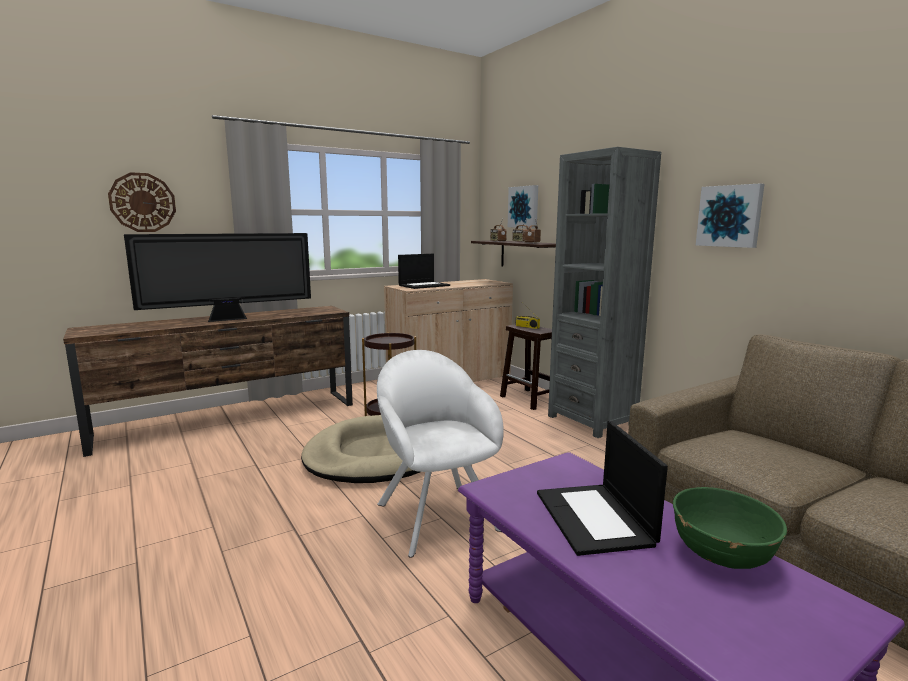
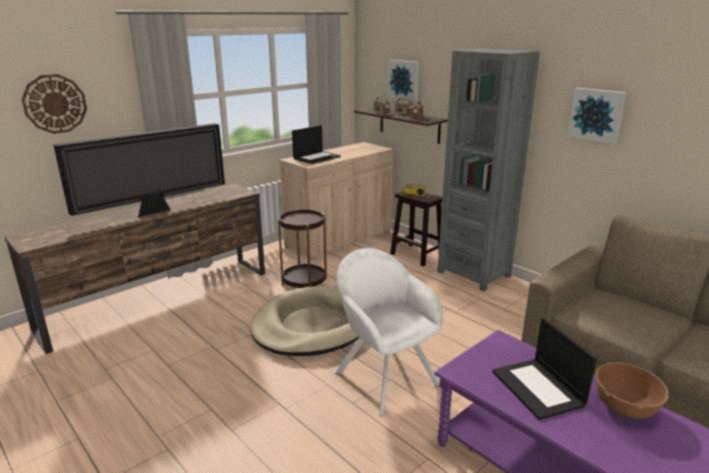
camera: 10 degrees left, 10 degrees up
green bowl [673,487,787,569] -> brown bowl [596,363,669,419]

